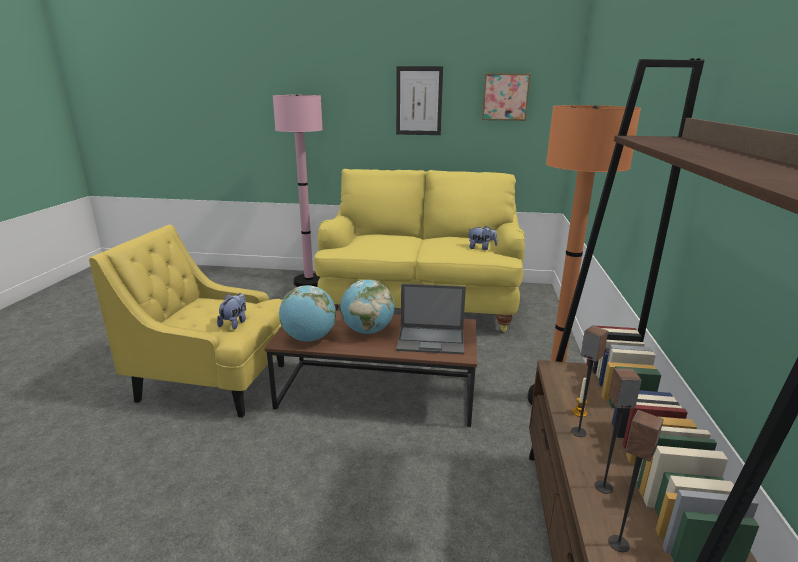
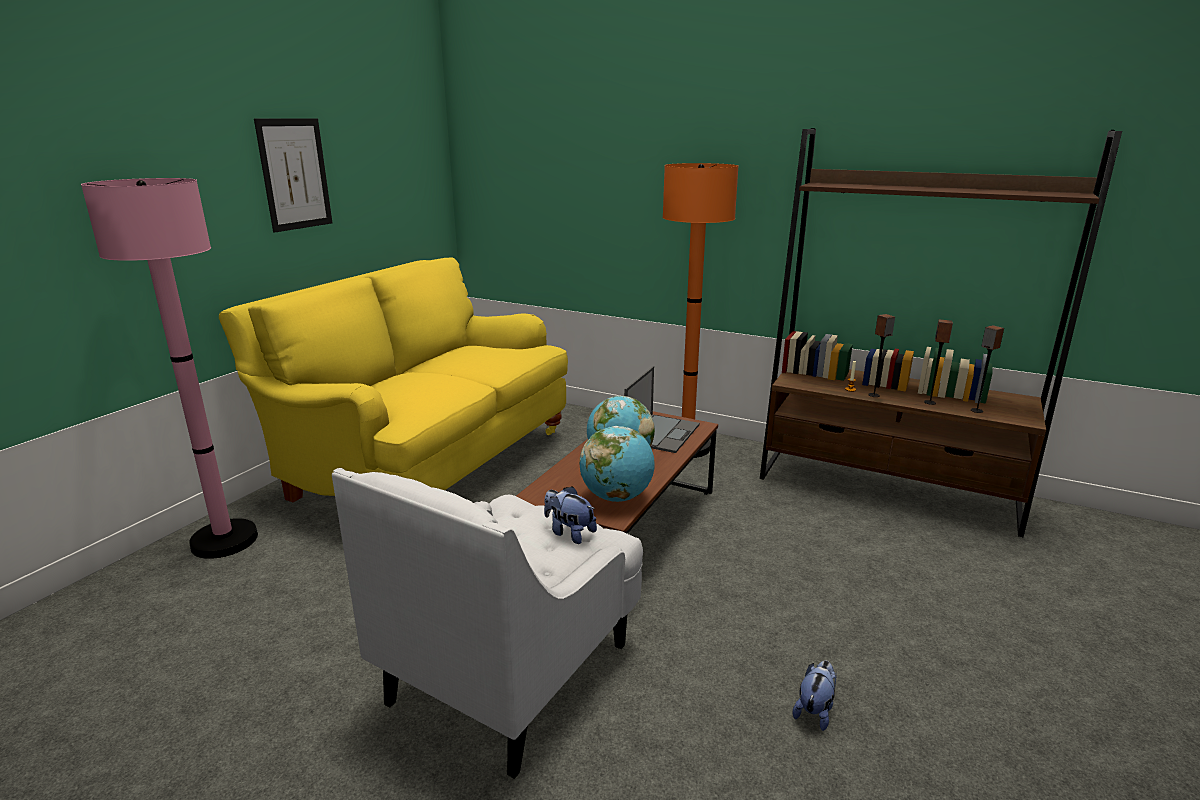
camera: 70 degrees left, 0 degrees up
yellow armchair [89,225,284,418] -> white armchair [332,468,643,779]
plush toy [467,226,498,250] -> plush toy moved to [793,661,836,731]
picture [482,73,531,121] -> none

